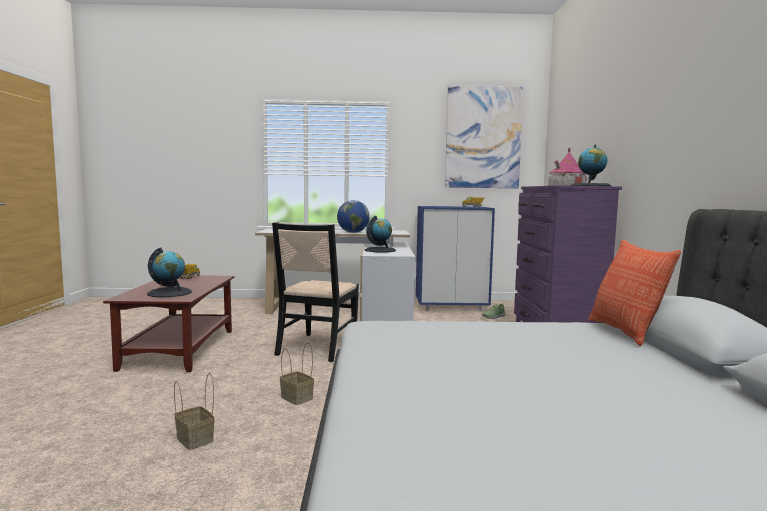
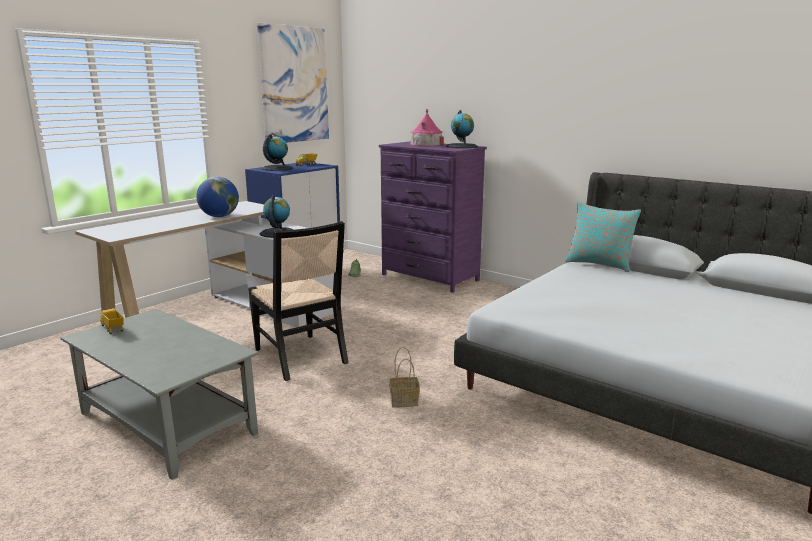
camera: 50 degrees left, 10 degrees up
brown coffee table [103,275,234,372] -> grey coffee table [61,309,258,480]
globe [147,248,192,297] -> globe moved to [262,134,293,171]
basket [174,373,214,450] -> none
orange pillow [588,239,681,346] -> turquoise pillow [565,202,641,272]

